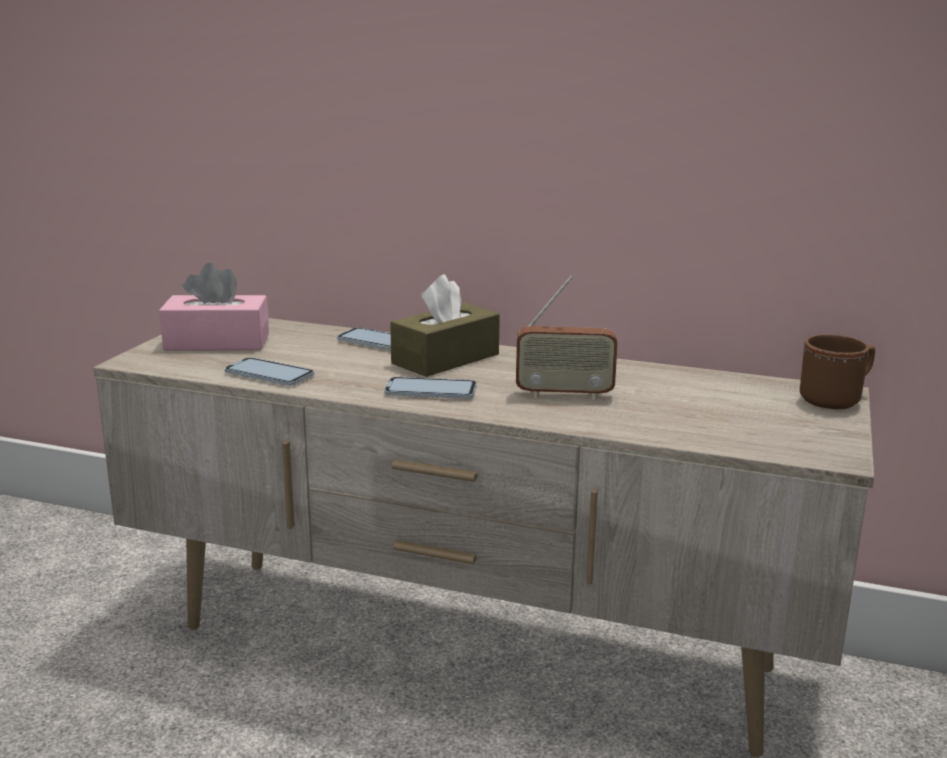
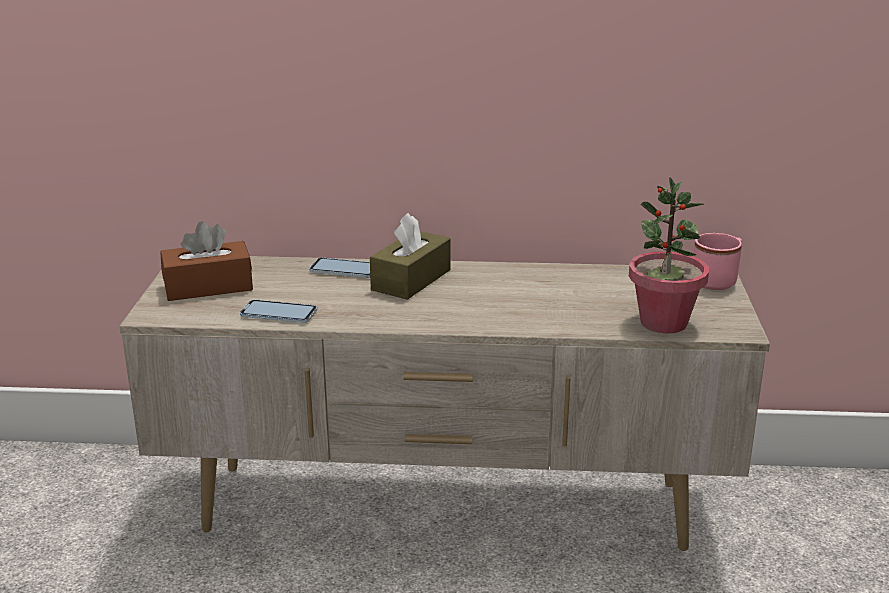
camera: 15 degrees left, 5 degrees up
pink tissue box [159,263,269,351] -> brown tissue box [160,221,253,301]
phone [384,377,477,399] -> none
radio [516,276,618,400] -> none
brown mug [800,335,875,409] -> pink mug [694,233,742,290]
none -> potted plant [629,177,709,333]

